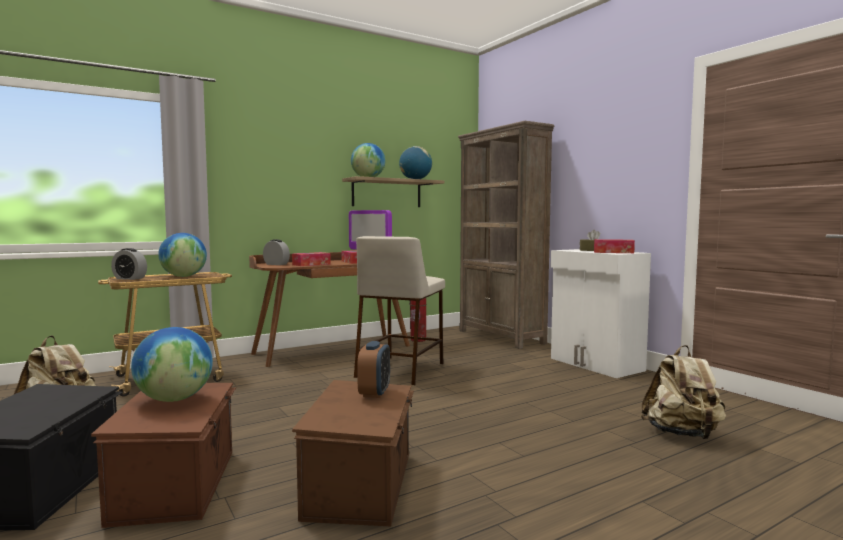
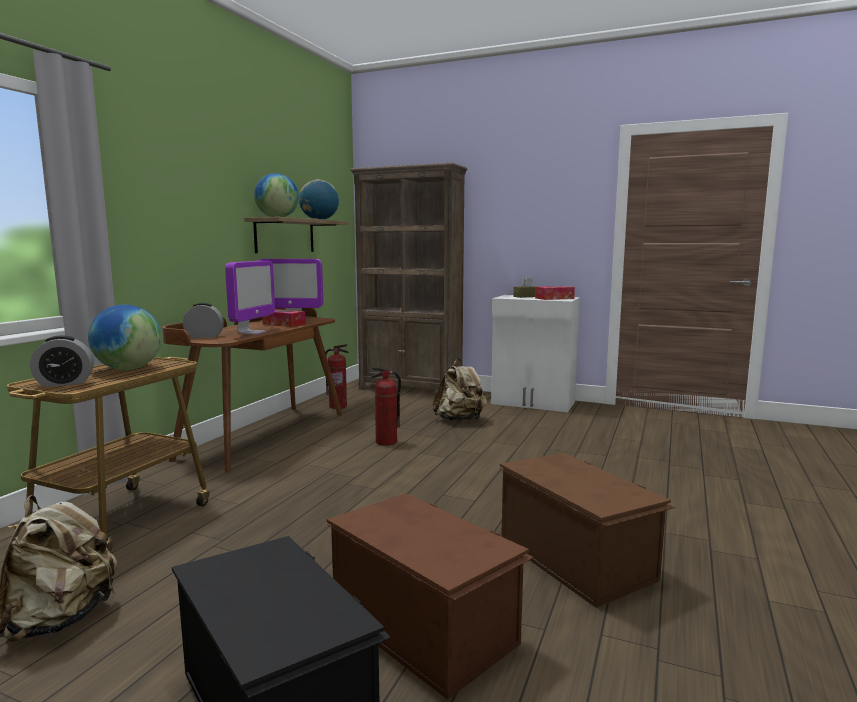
camera: 35 degrees left, 5 degrees up
globe [131,327,213,402] -> none
tissue box [292,252,331,266] -> monitor [225,261,275,335]
beige stool [354,236,445,385] -> fire extinguisher [371,367,401,446]
alarm clock [357,341,390,398] -> none
beige backpack [641,345,726,439] -> beige backpack moved to [433,359,487,421]

